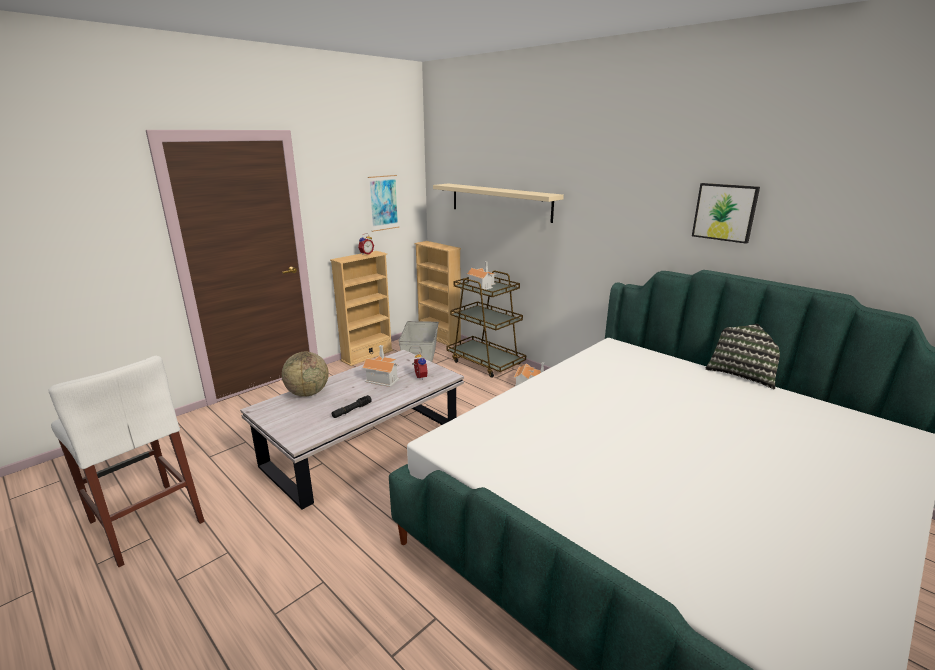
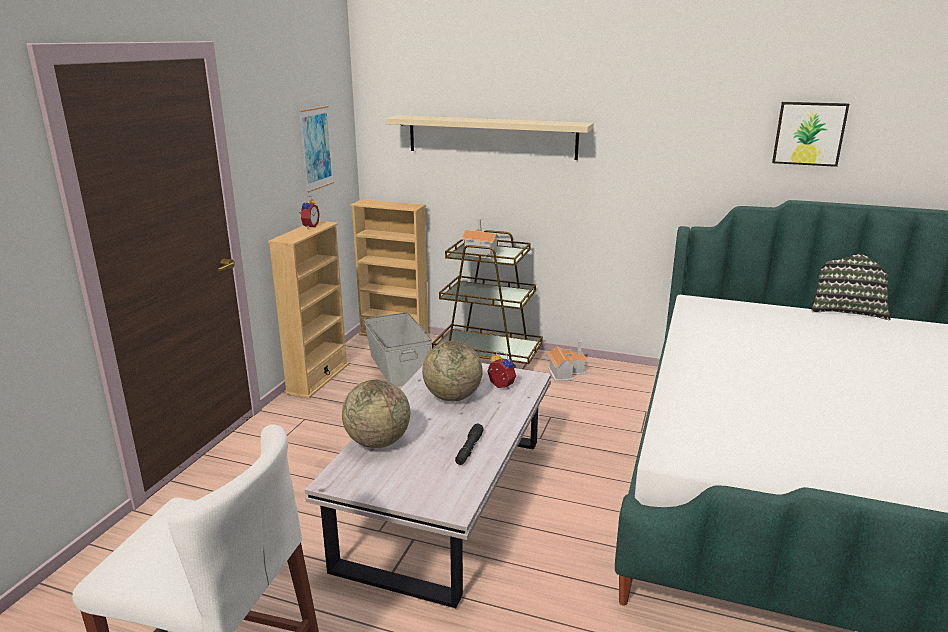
camera: 25 degrees left, 0 degrees up
toy house [362,345,399,387] -> globe [422,341,483,401]

